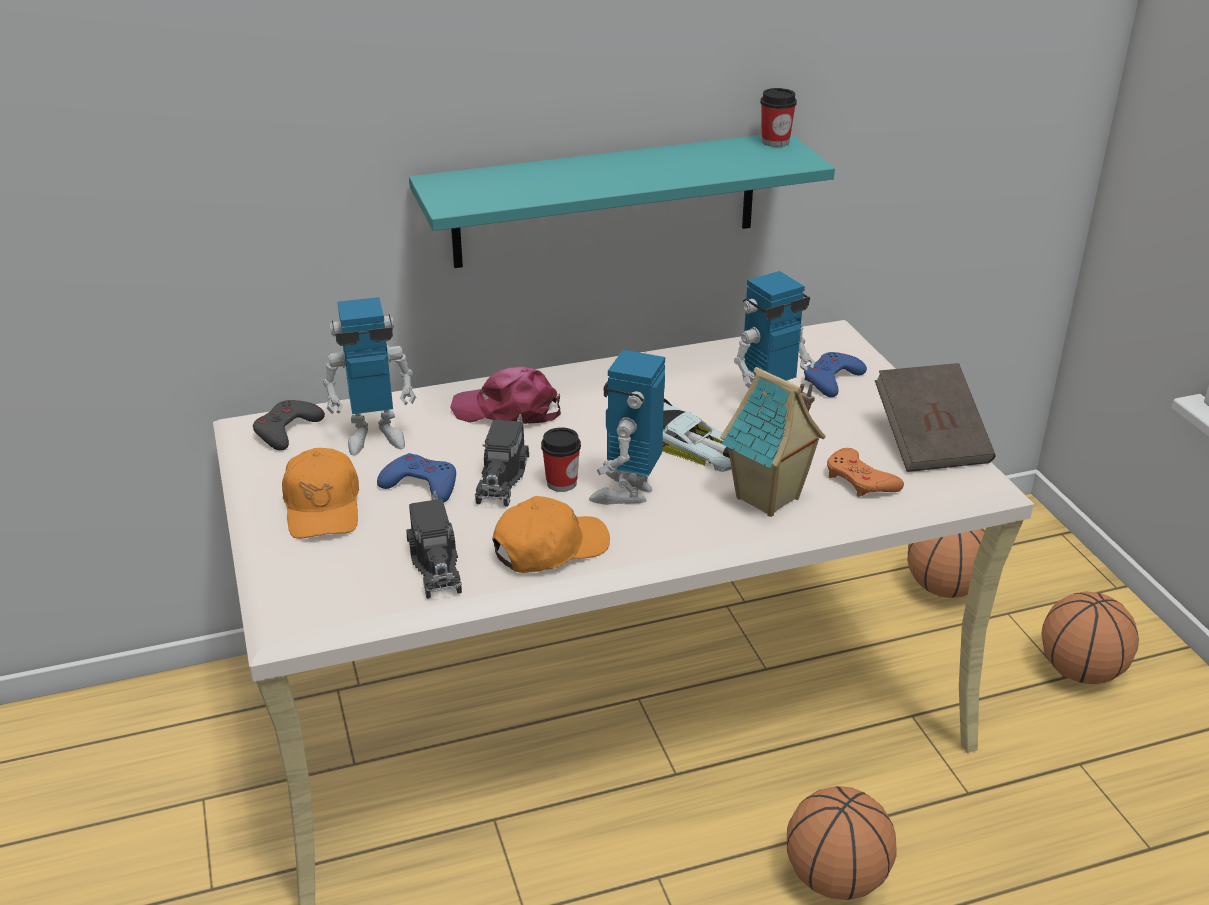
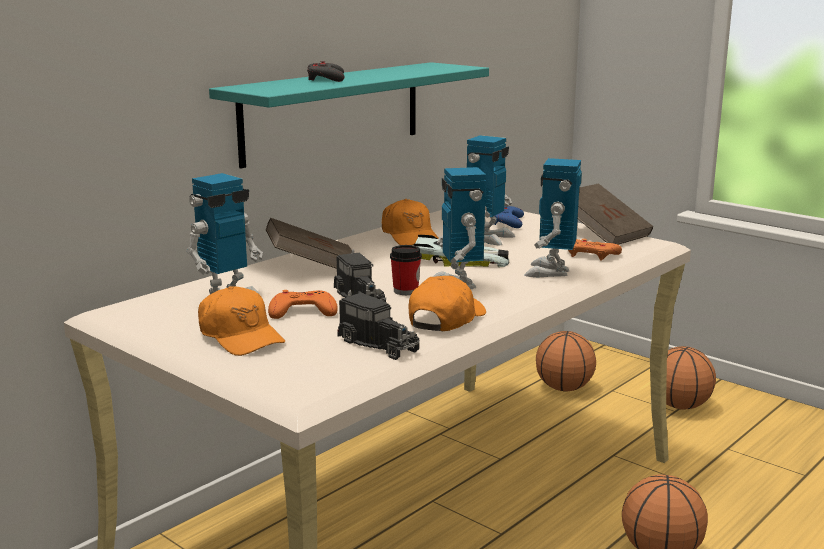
camera: 30 degrees left, 15 degrees down
grey game controller [253,400,325,451] -> grey game controller moved to [307,61,345,82]
blue game controller [377,453,456,502] -> orange game controller [268,290,338,319]
pink cap [450,366,561,424] -> brown book [266,218,352,269]
toy house [720,367,825,517] -> toy robot [525,158,582,278]
cup [760,88,797,147] -> none
none -> orange cap [382,199,439,245]

